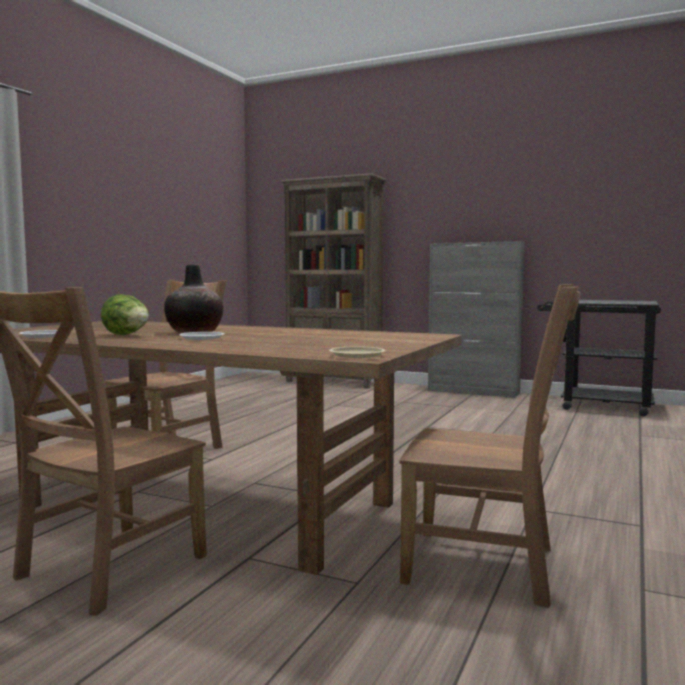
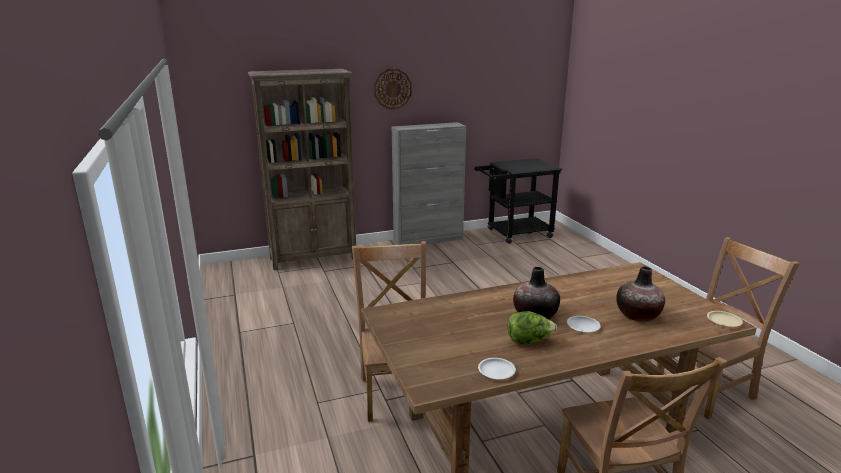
camera: 45 degrees left, 15 degrees up
none -> wall clock [374,69,412,109]
none -> vase [616,267,665,322]

